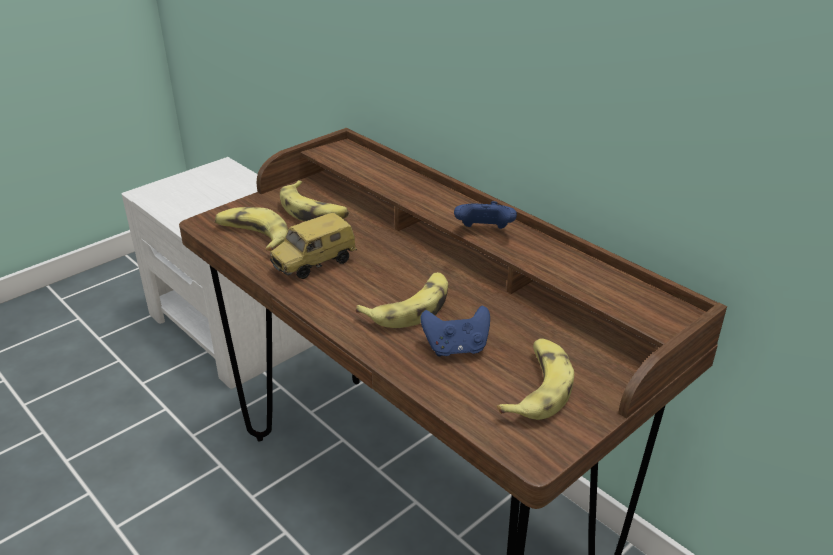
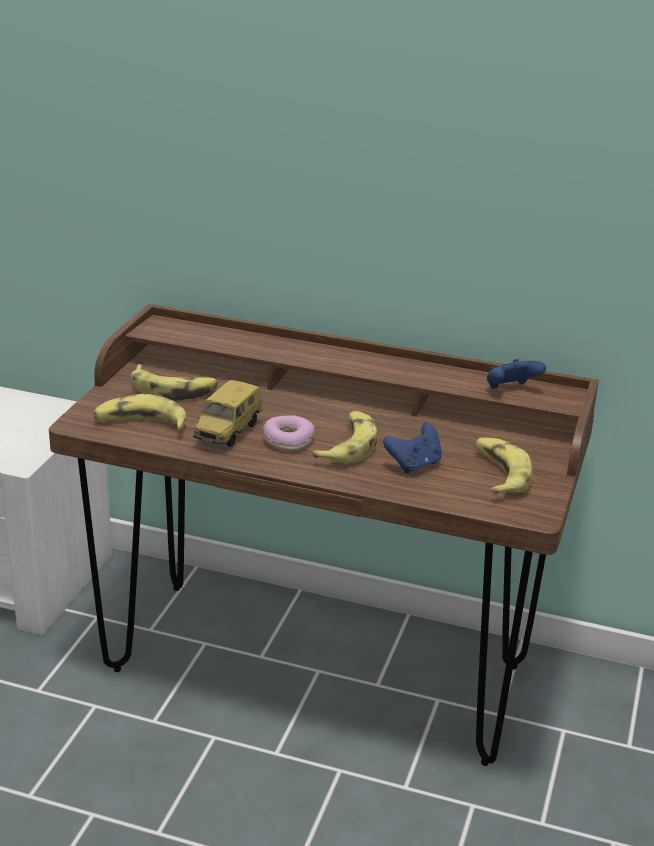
camera: 30 degrees left, 5 degrees down
blue game controller [454,201,517,229] -> blue game controller moved to [487,359,546,389]
none -> donut [262,415,315,452]

